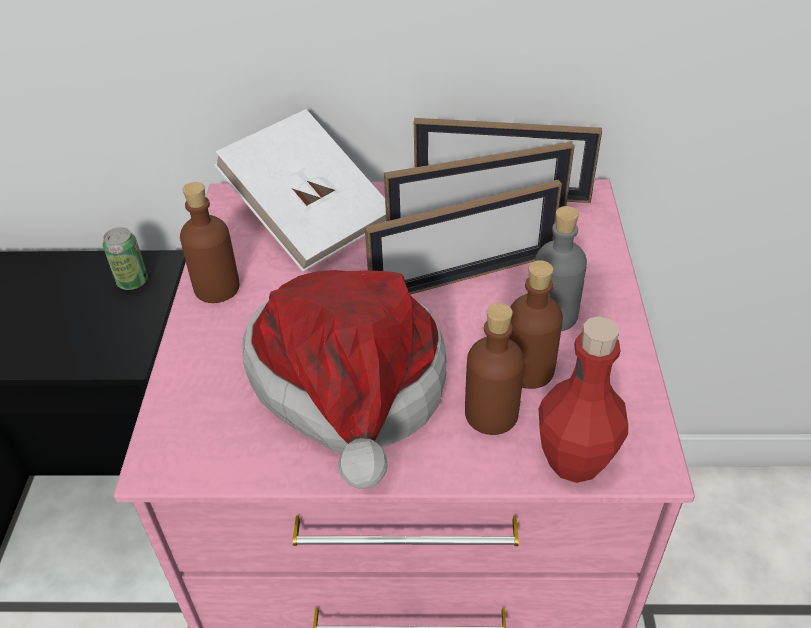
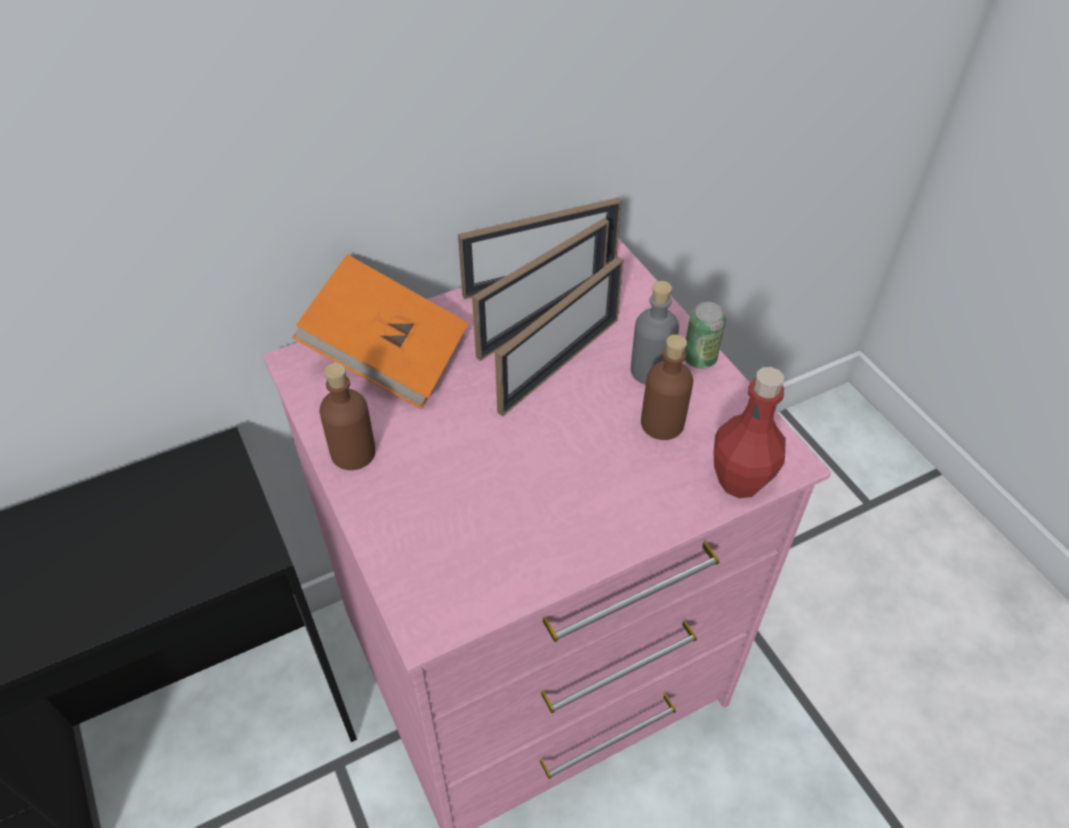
camera: 30 degrees left, 5 degrees up
can [103,227,148,290] -> can moved to [685,302,726,369]
white book [214,109,386,272] -> orange book [292,254,469,409]
hat [242,270,447,489] -> none
brown bottle [465,303,525,435] -> none

